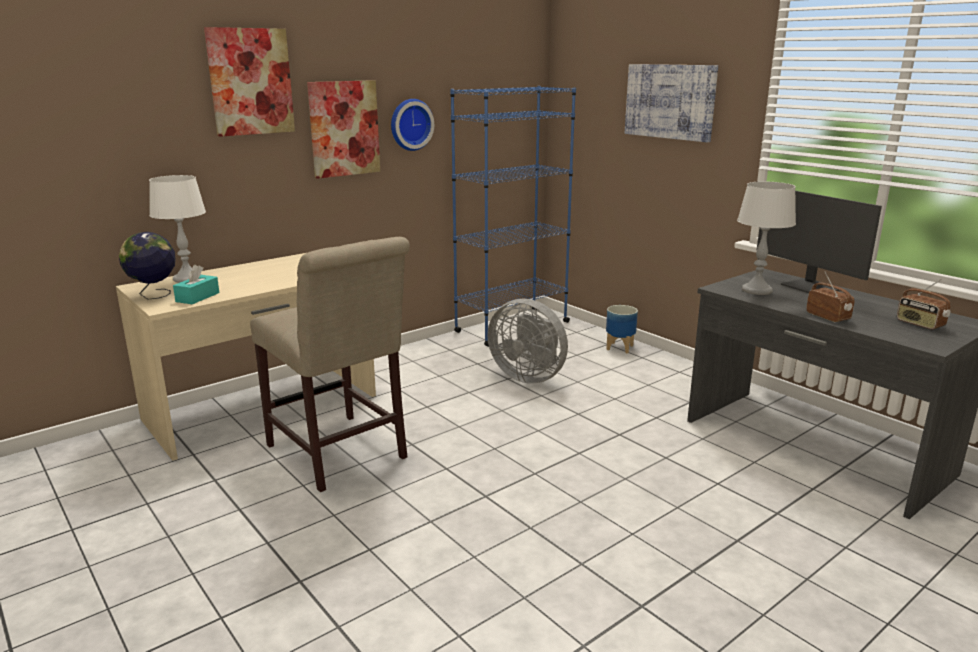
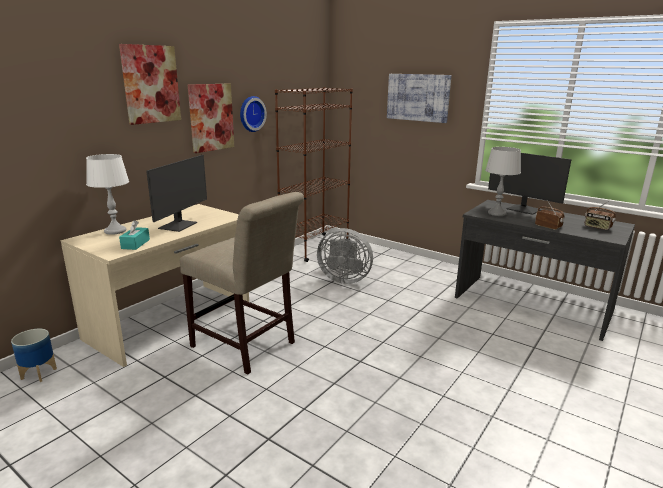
camera: 15 degrees left, 0 degrees up
globe [119,232,175,300] -> none
blue bookcase [450,86,576,347] -> brown bookcase [275,87,353,262]
planter [606,305,638,353] -> planter moved to [11,329,57,382]
none -> monitor [146,155,207,232]

